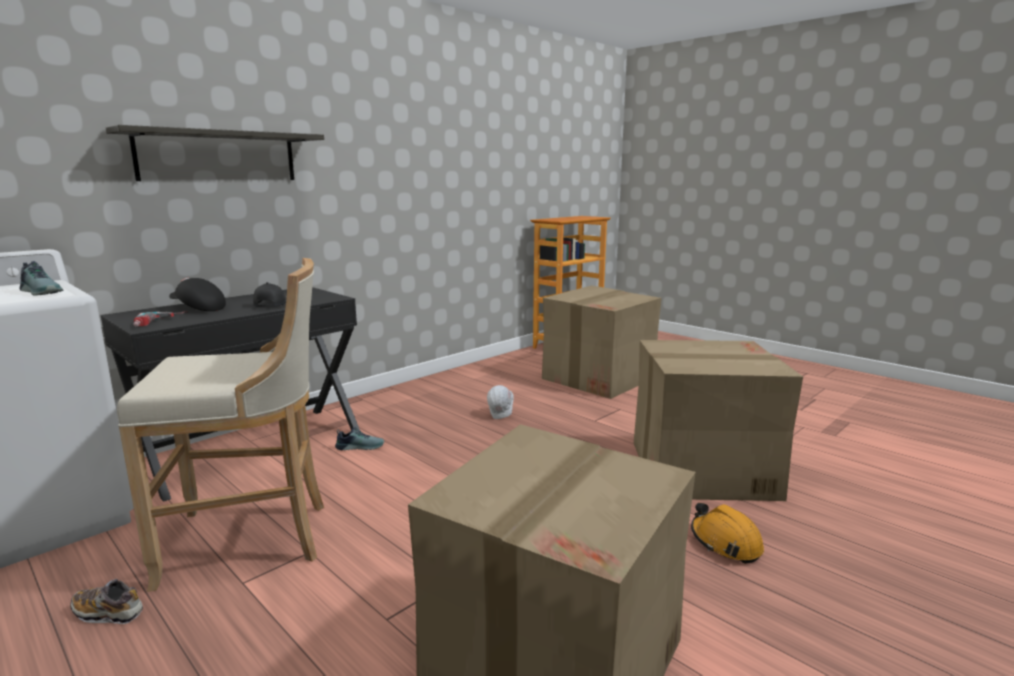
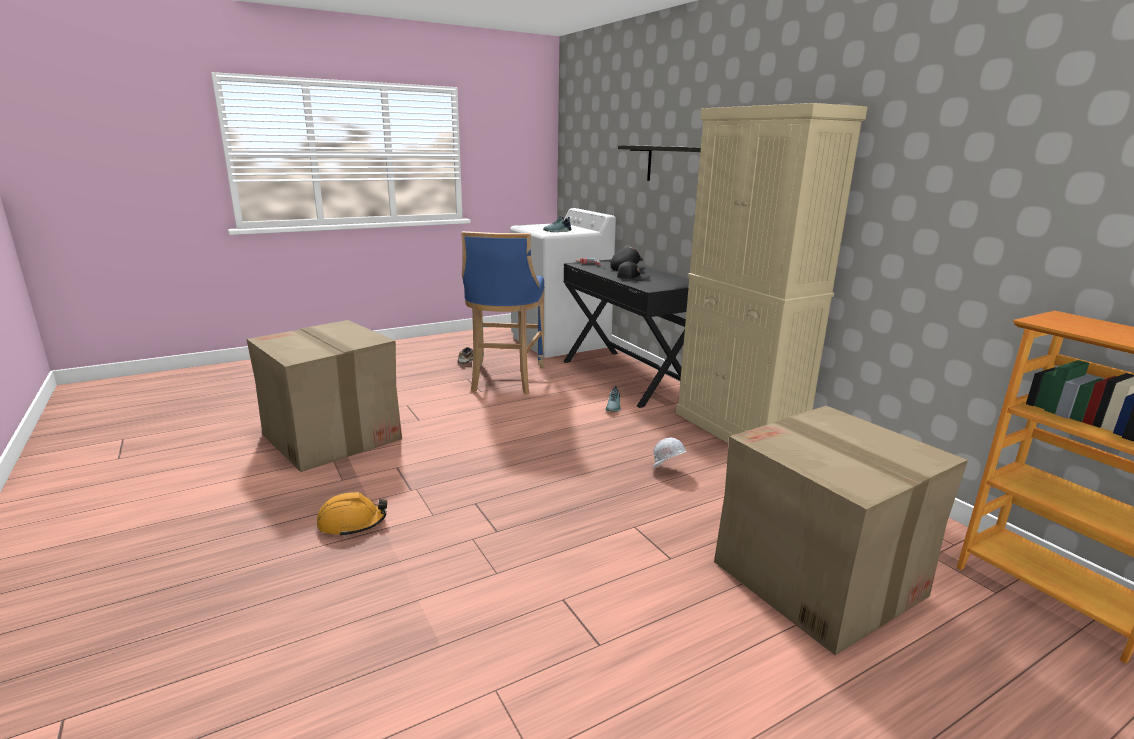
camera: 105 degrees right, 5 degrees up
beige stool [117,258,324,592] -> blue stool [461,231,545,394]
cardboard box [634,340,803,501] -> none
none -> beige cabinet [676,103,868,444]

